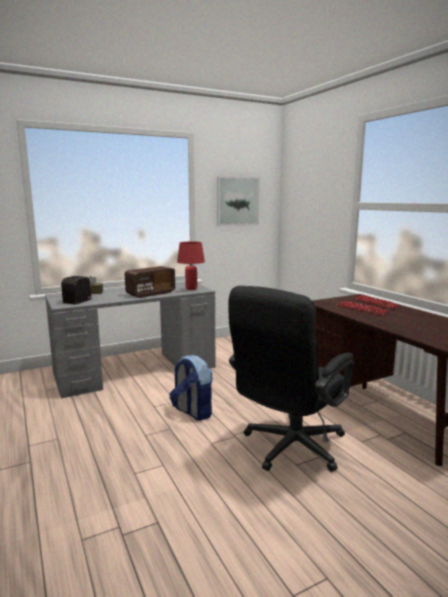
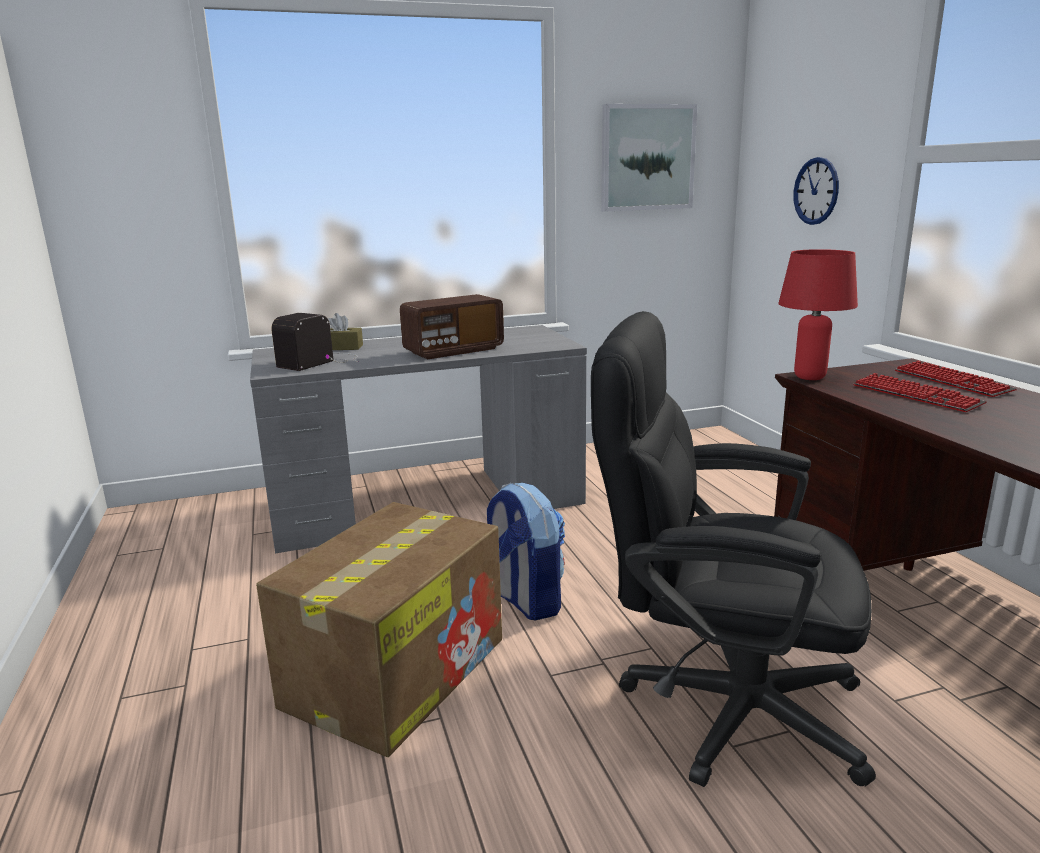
camera: 10 degrees right, 5 degrees up
red table lamp [177,242,205,290] -> red table lamp moved to [778,249,858,380]
black office chair [228,286,354,472] -> black office chair turned 60 degrees clockwise [591,311,876,787]
none -> cardboard box [256,502,502,757]
none -> wall clock [793,157,839,225]

